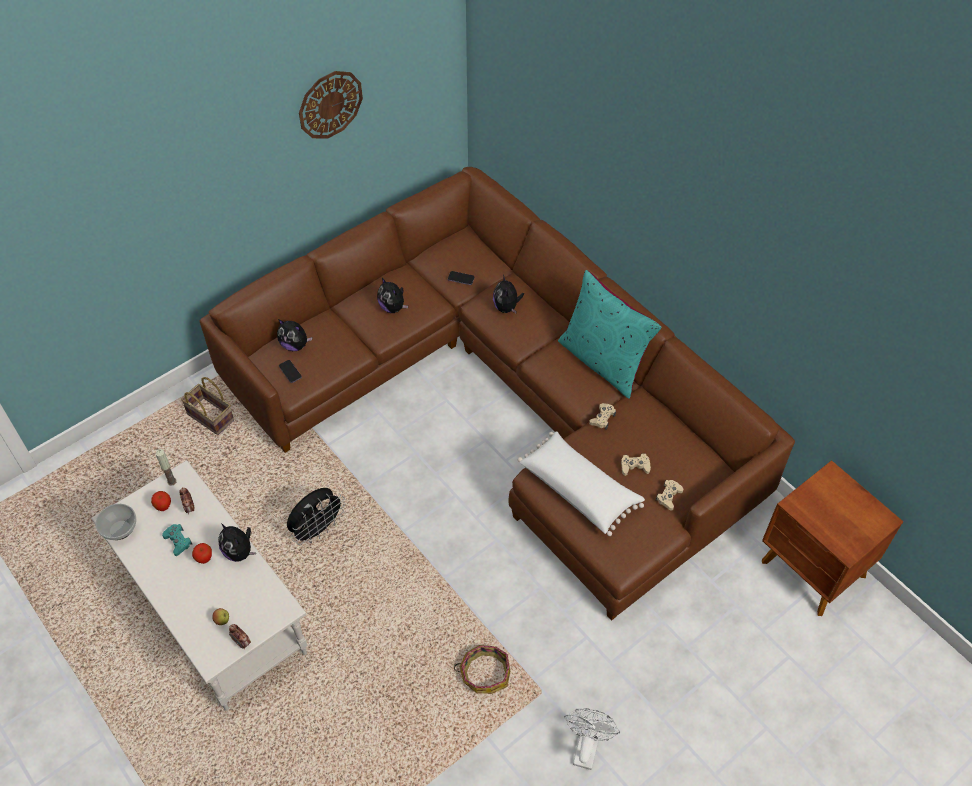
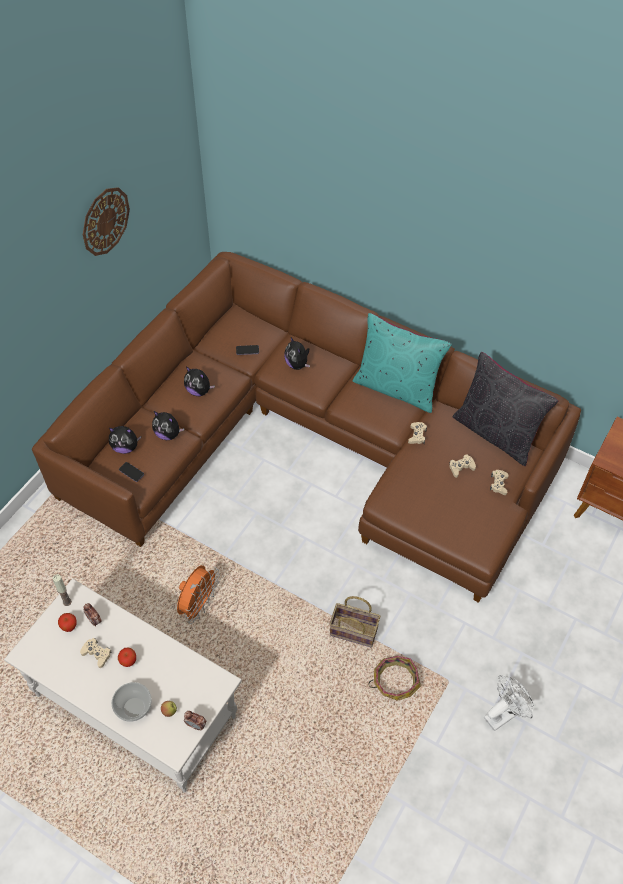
camera: 20 degrees left, 0 degrees up
bowl [95,504,136,540] -> bowl moved to [111,682,152,722]
turquoise game controller [162,524,192,556] -> beige game controller [80,638,112,668]
basket [181,377,234,435] -> basket moved to [329,596,380,648]
plush toy [218,524,256,562] -> plush toy moved to [152,411,184,440]
black fan [287,488,346,545] -> orange fan [177,565,220,624]
white pillow [518,431,645,536] -> none
white fan [564,708,620,770] -> white fan turned 60 degrees clockwise [484,675,533,731]
none -> black pillow [453,352,559,466]

